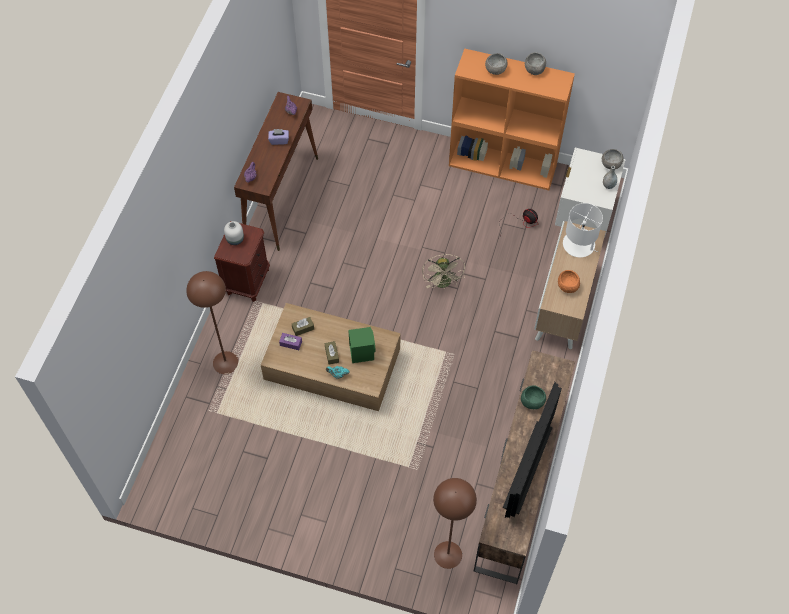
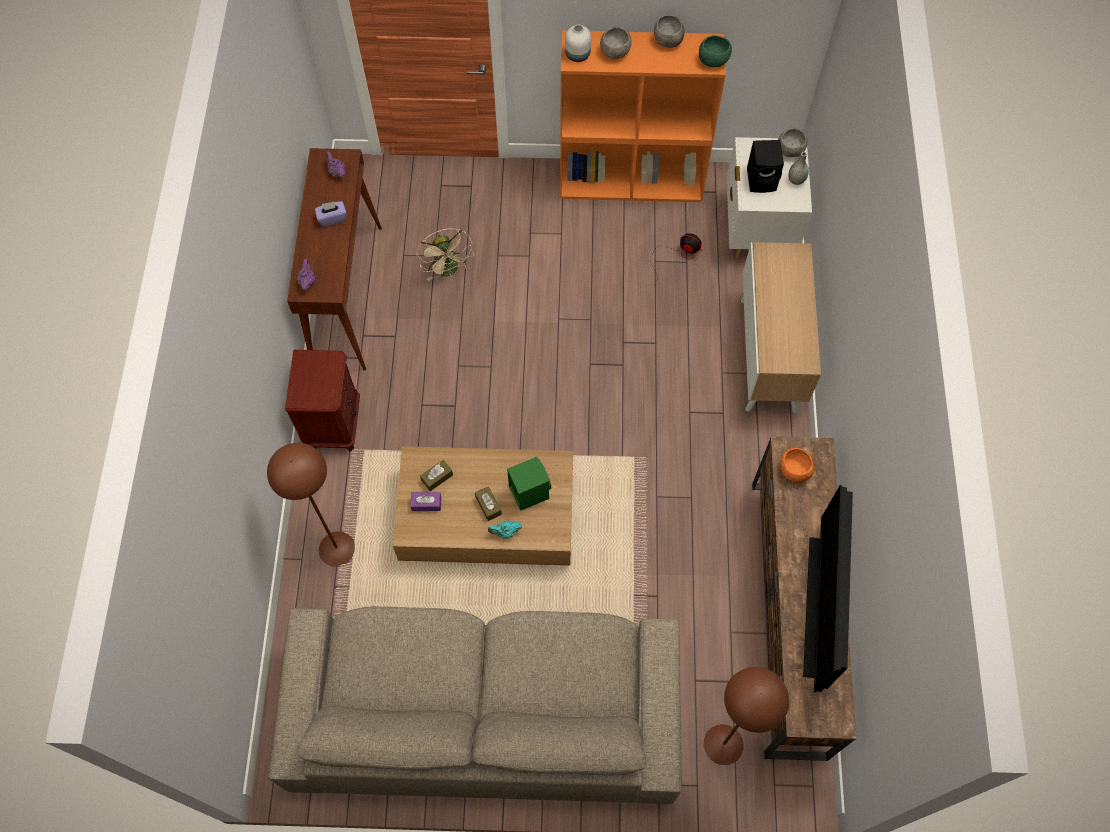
camera: 15 degrees left, 5 degrees up
white vase [224,221,244,245] -> white vase moved to [565,25,591,62]
beige fan [422,254,465,289] -> beige fan moved to [416,229,474,281]
green bowl [521,386,546,409] -> green bowl moved to [699,35,732,67]
orange bowl [558,270,580,293] -> orange bowl moved to [780,448,815,482]
white table lamp [563,203,603,257] -> none
none -> beige sofa [268,606,682,804]
none -> black speaker [747,140,784,193]

